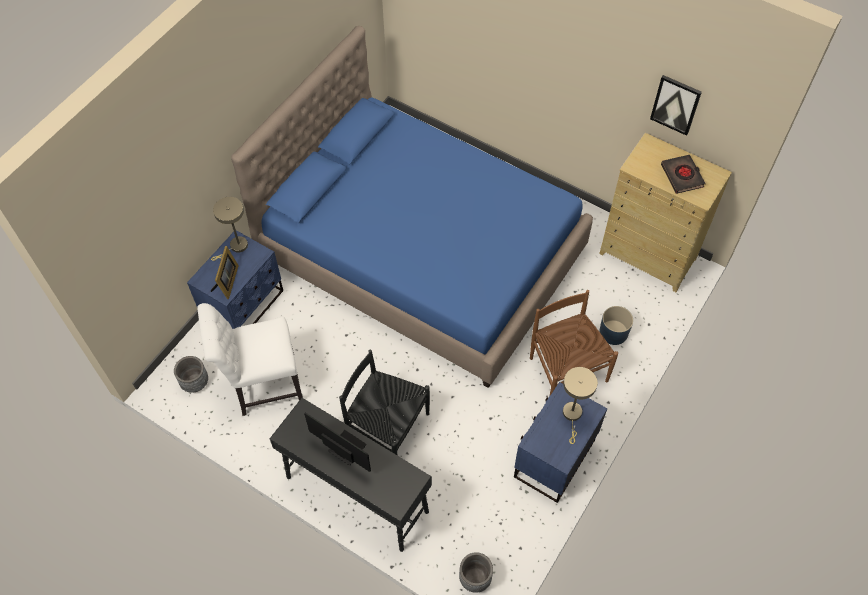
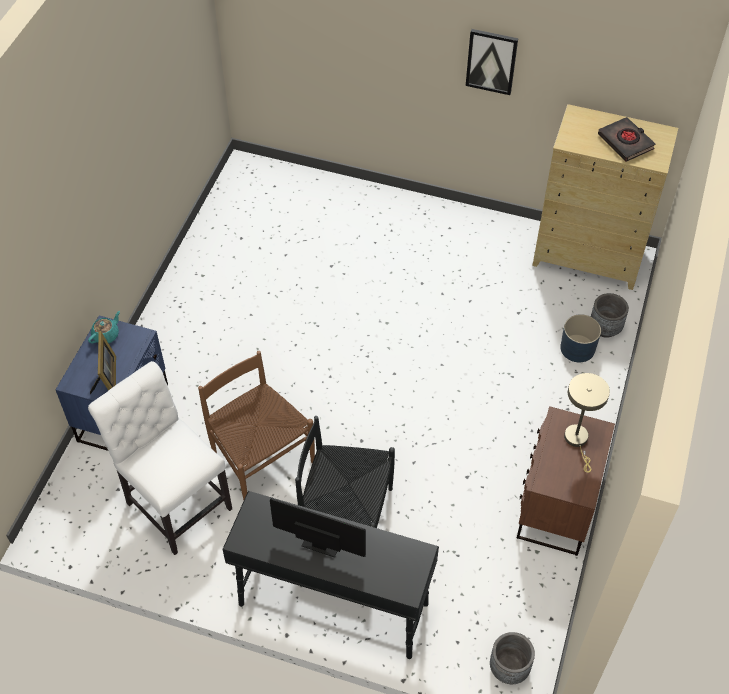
camera: 15 degrees left, 5 degrees down
grey planter [174,356,208,393] -> grey planter moved to [591,293,629,338]
white chair [197,303,303,416] -> white chair turned 75 degrees clockwise [88,361,232,555]
beige table lamp [211,197,248,261] -> turquoise teapot [88,311,120,343]
blue bed [231,26,593,388] -> none
blue nightstand [514,382,607,503] -> brown nightstand [517,406,615,556]
brown chair [530,290,618,395] -> brown chair moved to [198,351,315,500]
picture [650,75,702,136] -> picture moved to [466,29,518,95]

